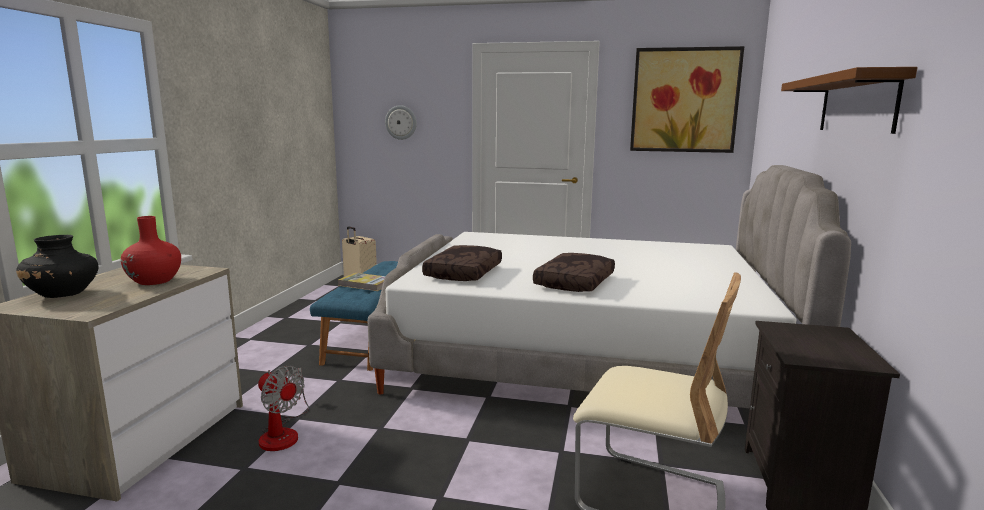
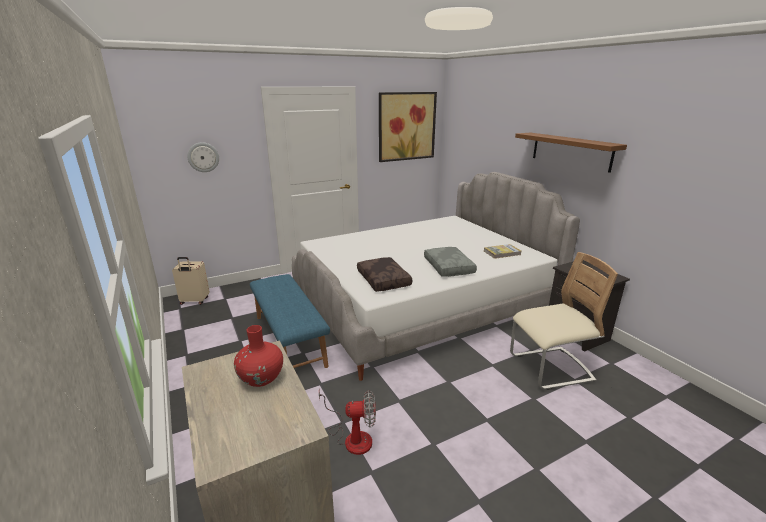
camera: 40 degrees left, 10 degrees up
black vase [16,235,98,298] -> none
book [338,273,385,291] -> book moved to [484,244,521,259]
brown pillow [533,253,615,292] -> grey pillow [424,247,477,277]

